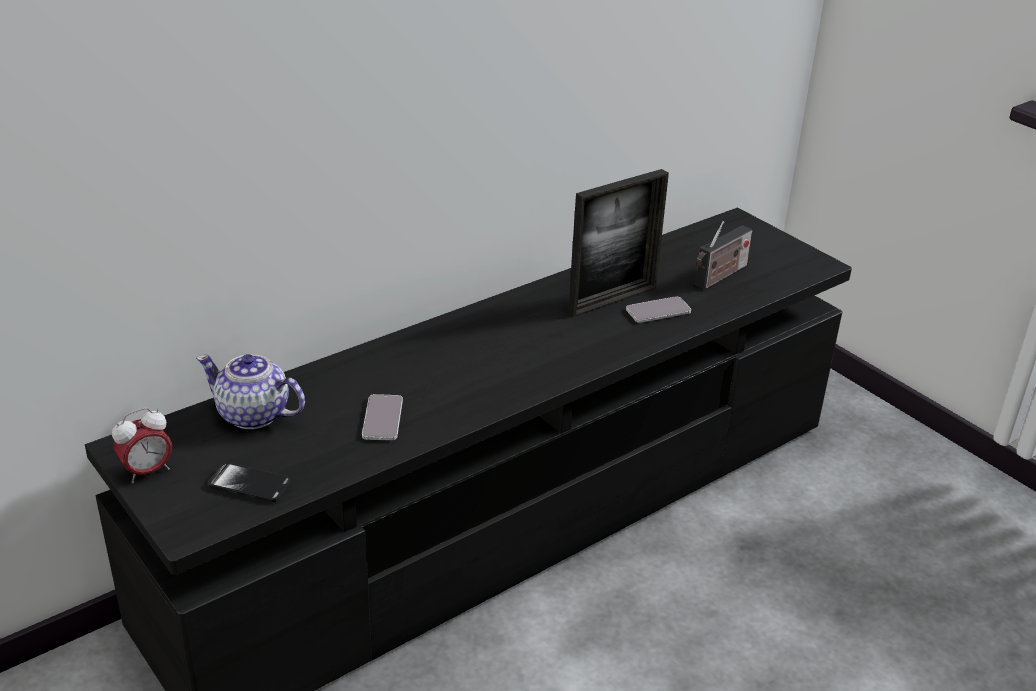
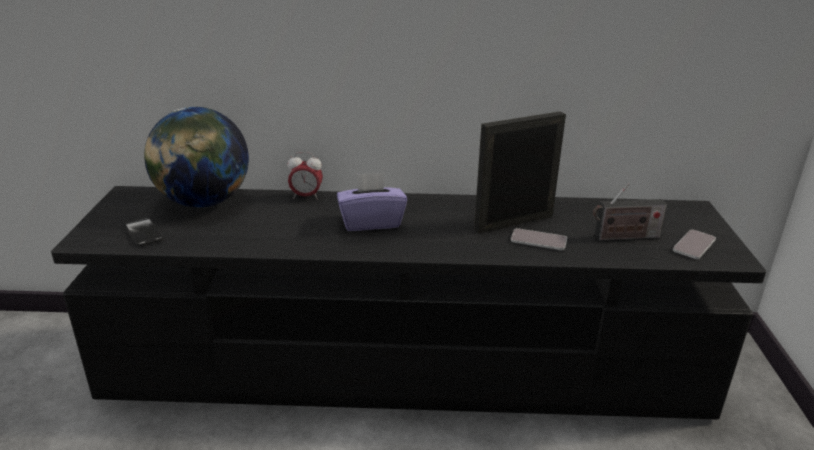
camera: 40 degrees right, 5 degrees down
alarm clock [112,408,172,483] -> alarm clock moved to [287,152,323,200]
teapot [196,354,305,429] -> globe [144,107,249,208]
phone [362,394,403,441] -> phone moved to [673,230,716,259]
picture frame [568,169,669,317] -> picture frame turned 150 degrees clockwise [474,111,566,233]
none -> purple tissue box [337,172,407,231]

